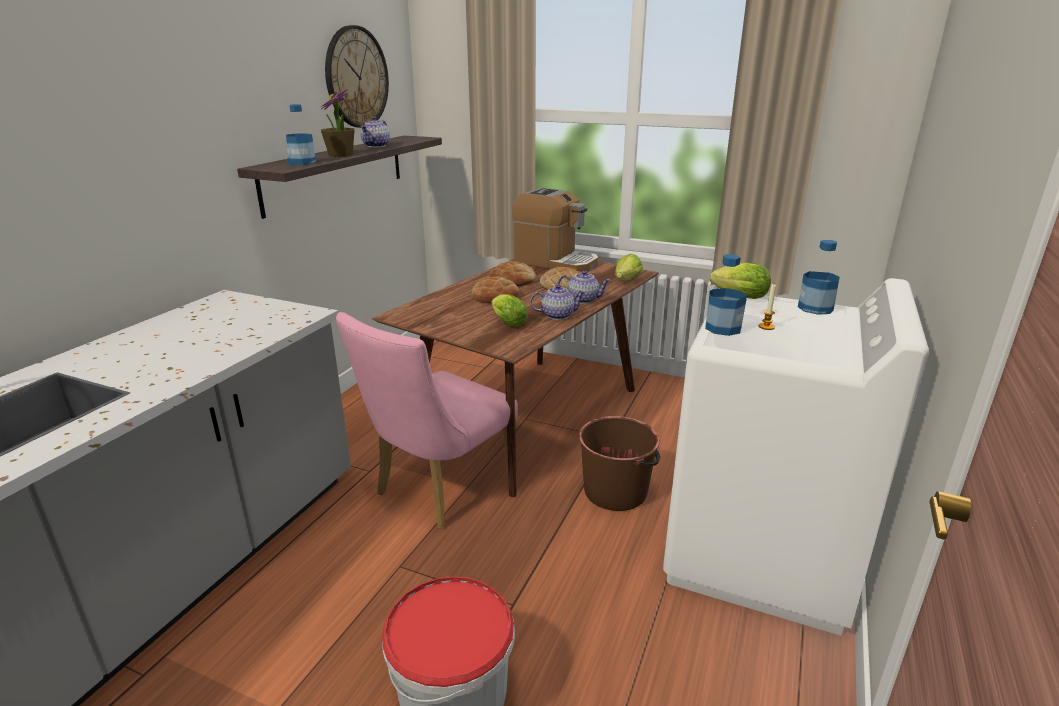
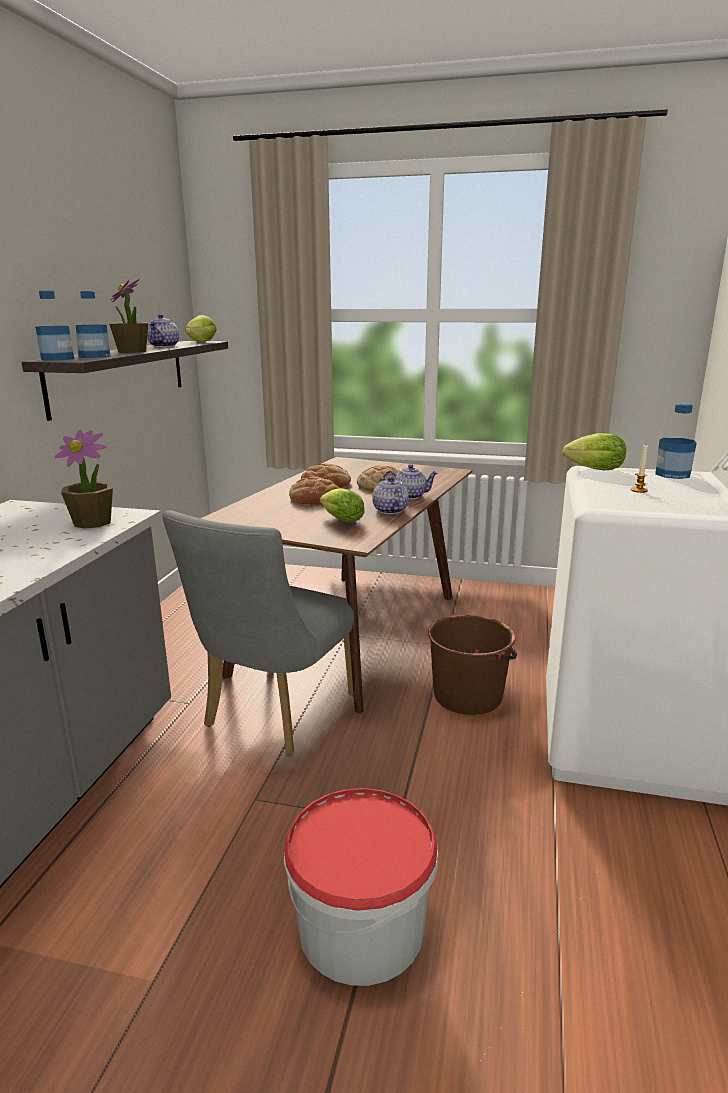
camera: 10 degrees left, 5 degrees down
wall clock [325,25,389,128] -> none
pink chair [336,312,518,529] -> grey chair [162,510,360,755]
coffee machine [512,188,599,272] -> none
teapot [530,284,586,320] -> teapot turned 90 degrees counterclockwise [372,476,409,514]
lettuce [615,254,643,281] -> lettuce moved to [186,315,217,342]
bottle [705,254,747,336] -> bottle moved to [36,291,74,361]
none -> potted plant [54,430,113,529]

